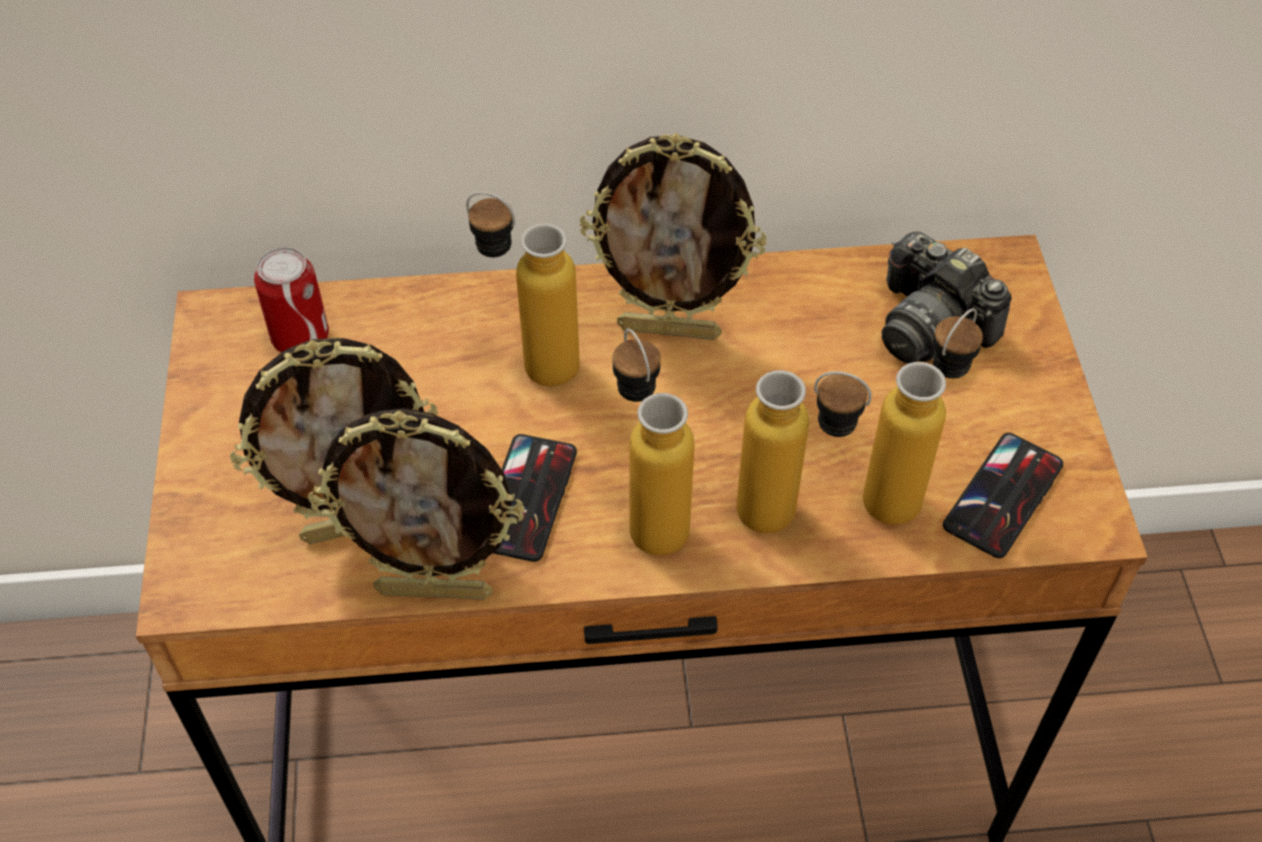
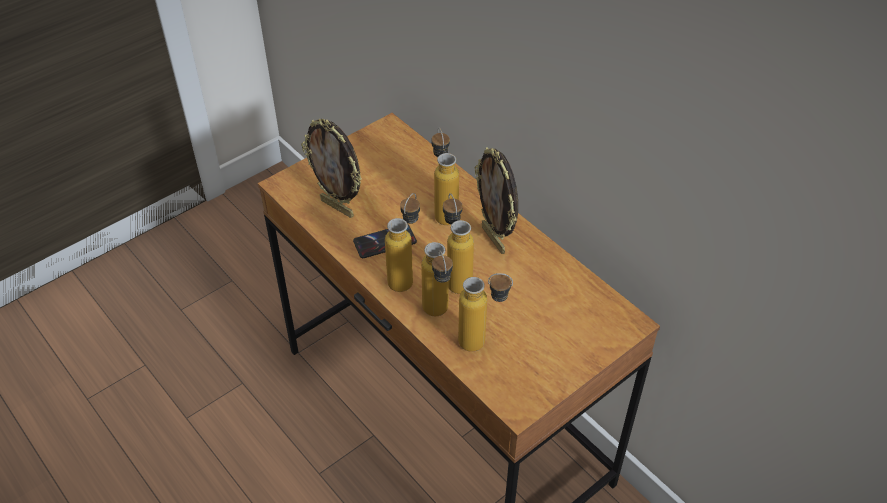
camera: 55 degrees right, 5 degrees down
can [254,247,329,352] -> none
picture frame [308,408,524,600] -> none
camera [882,231,1012,364] -> none
phone [943,433,1063,558] -> none
none -> bottle [443,193,474,294]

